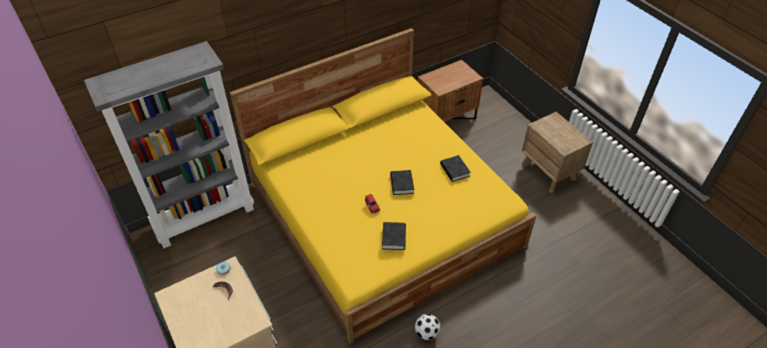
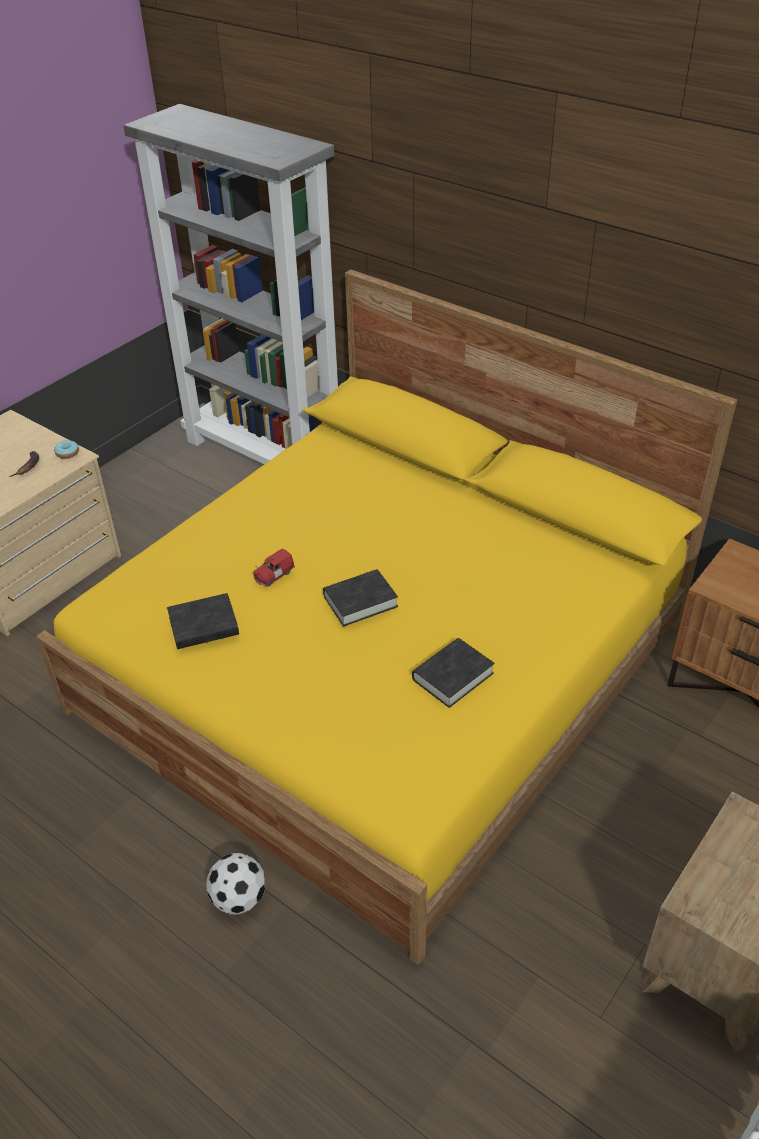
camera: 70 degrees right, 5 degrees down
football [415,314,440,340] -> football moved to [206,853,265,914]

